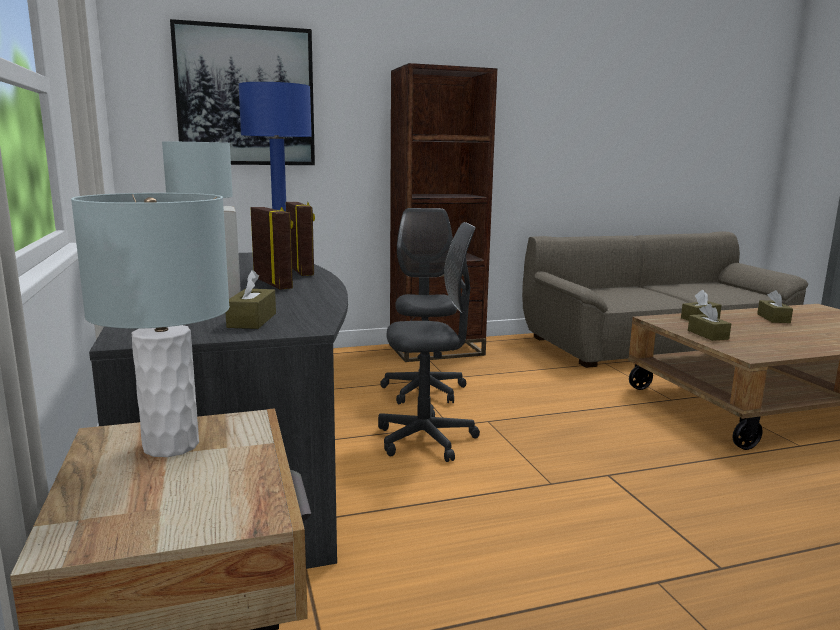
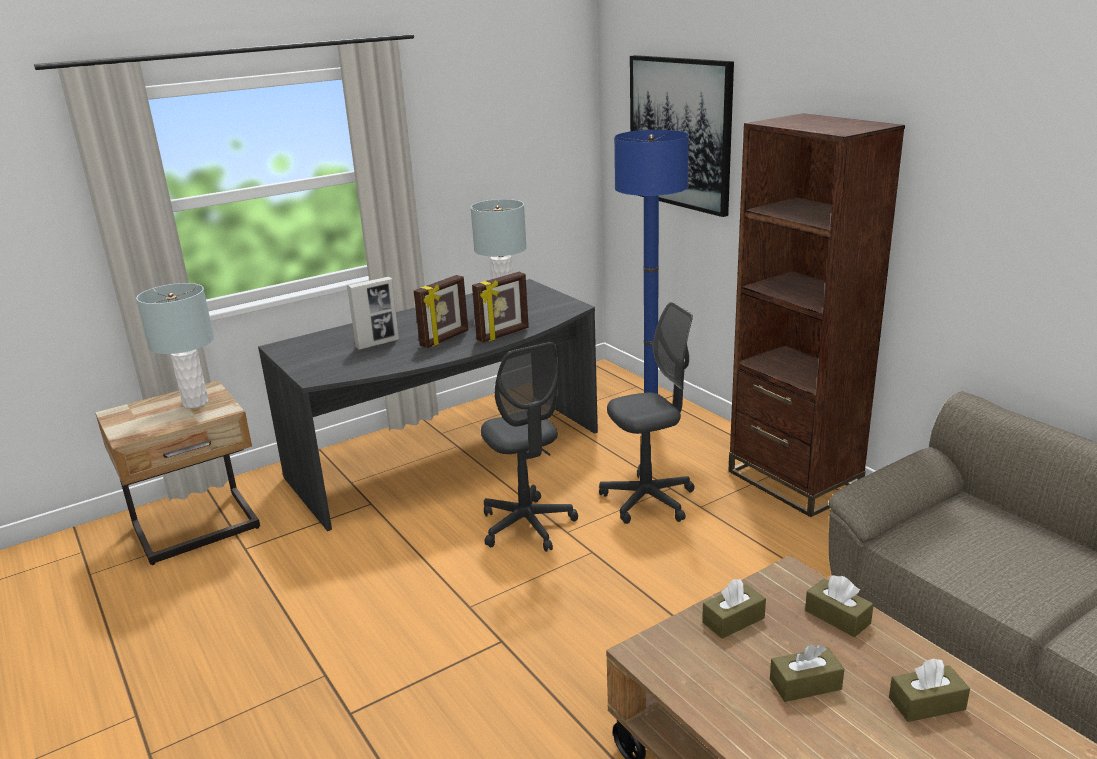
camera: 75 degrees right, 10 degrees up
brown tissue box [226,270,276,329] -> brown tissue box moved to [770,644,844,702]

